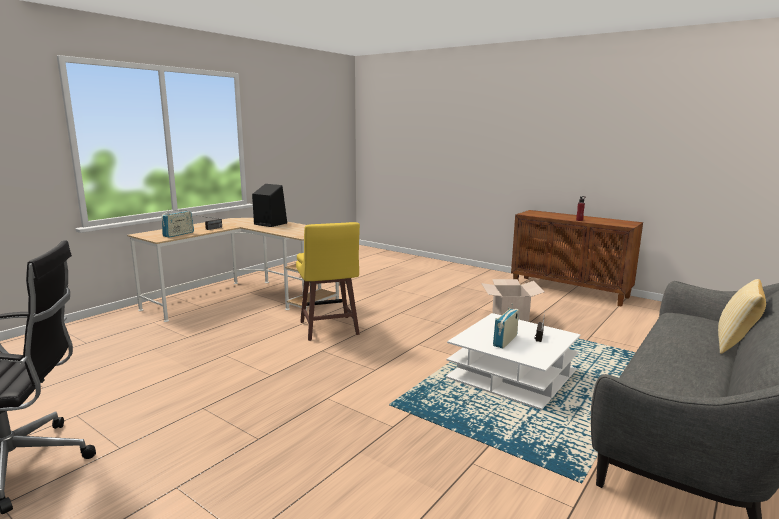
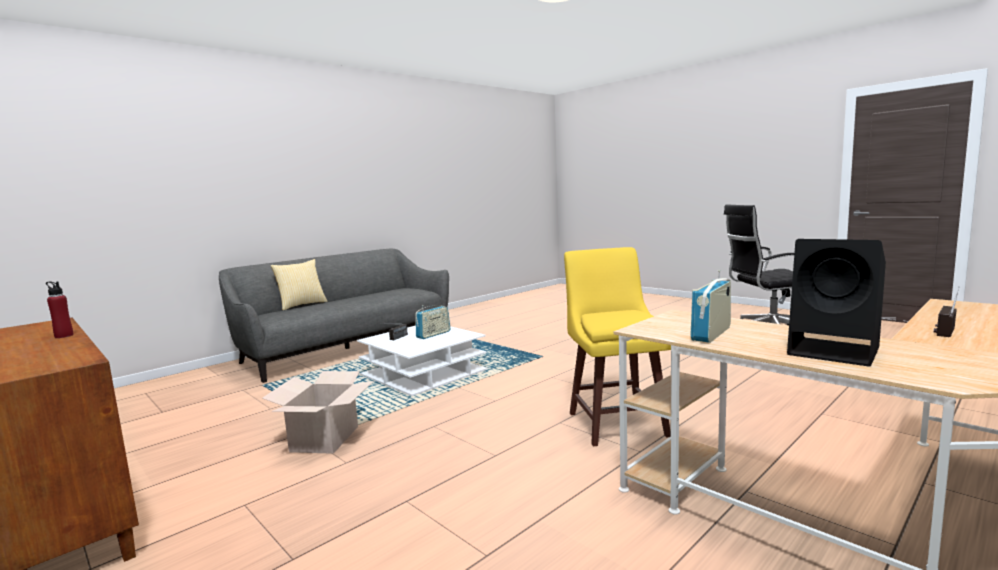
camera: 170 degrees left, 5 degrees down
radio [162,209,194,238] -> radio moved to [691,270,731,343]

